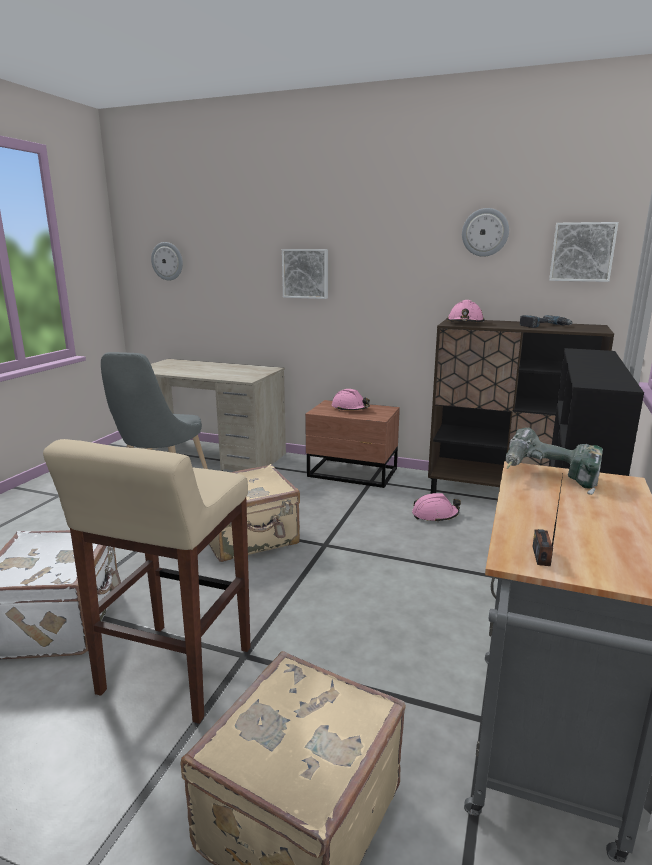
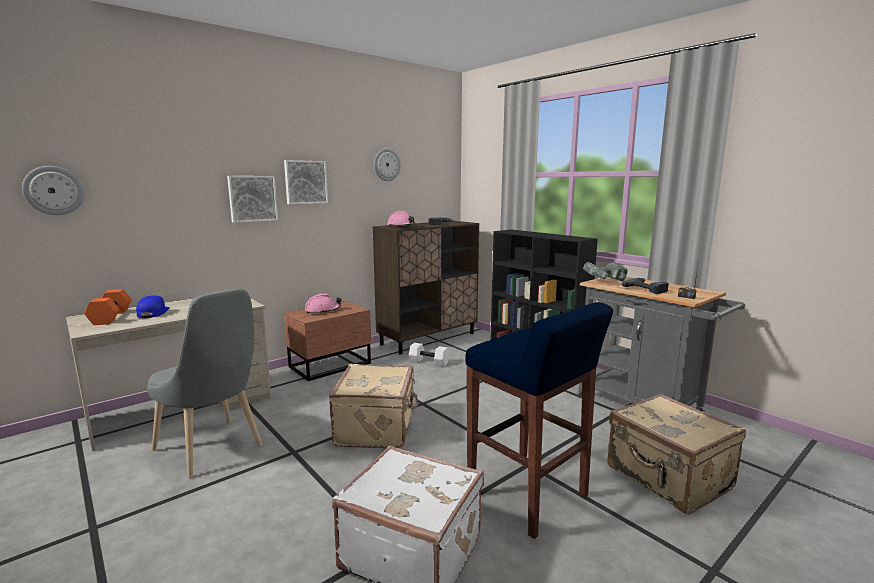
camera: 60 degrees left, 5 degrees down
beige stool [43,439,251,724] -> blue stool [465,302,613,539]
pink hard hat [412,493,461,523] -> white dumbbell [409,343,449,366]
picture [549,222,618,282] -> picture moved to [284,160,328,204]
none -> orange dumbbell [84,289,131,325]
none -> blue cap [136,295,170,318]
none -> power drill [622,278,669,294]

